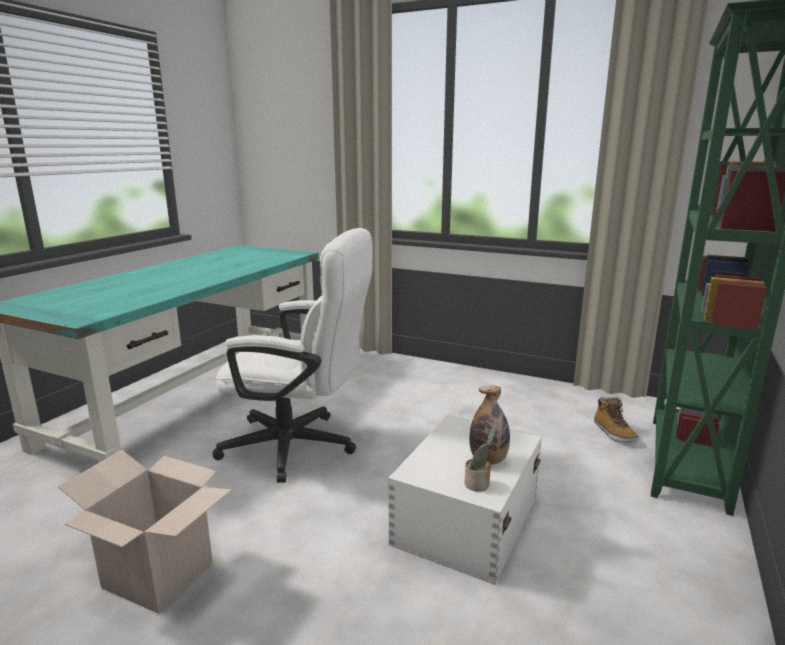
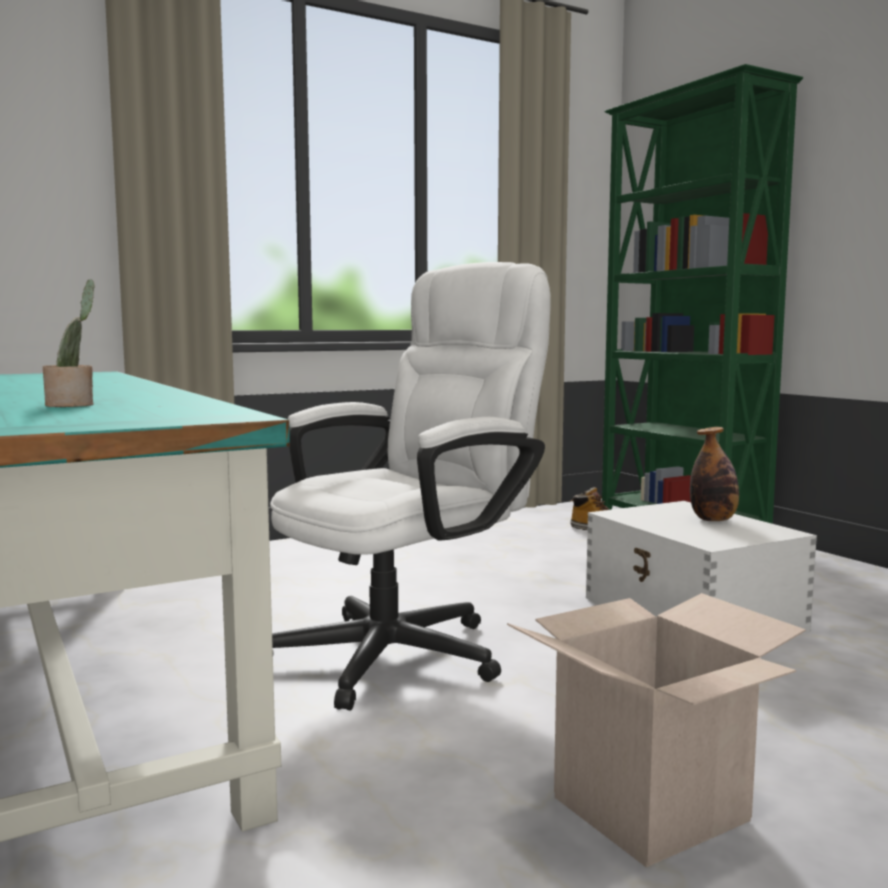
camera: 55 degrees left, 10 degrees down
potted plant [464,424,497,492] -> potted plant moved to [43,279,95,407]

